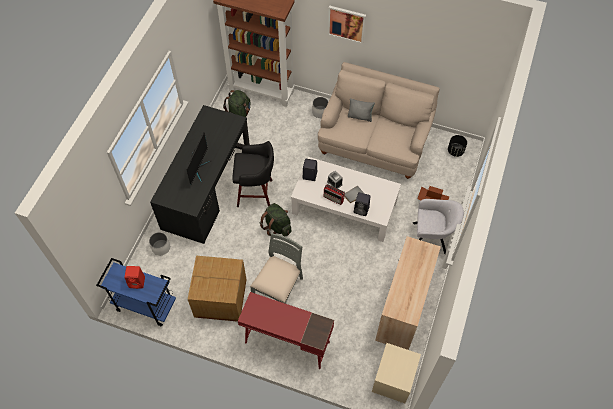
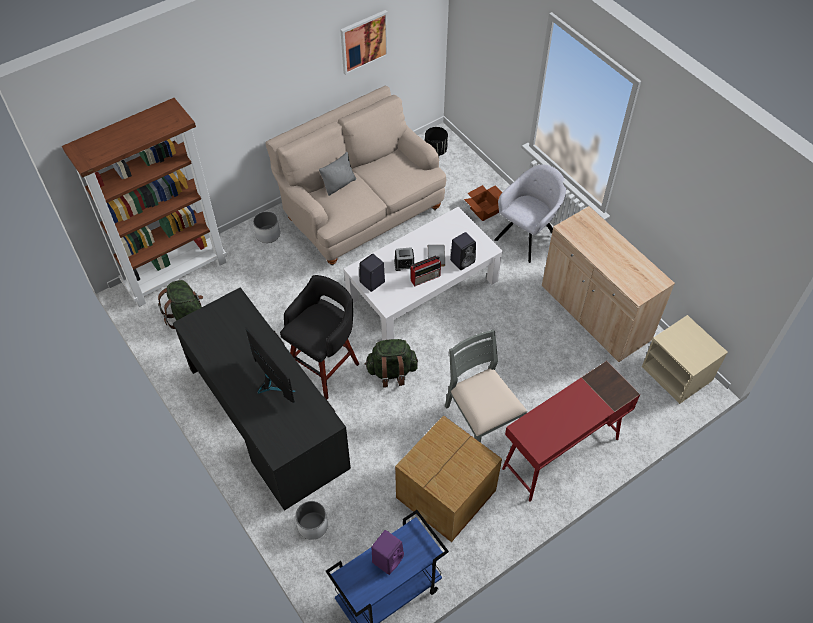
camera: 55 degrees left, 5 degrees down
red speaker [124,266,145,289] -> purple speaker [371,530,404,575]
picture [328,6,366,44] -> picture moved to [340,10,389,75]

